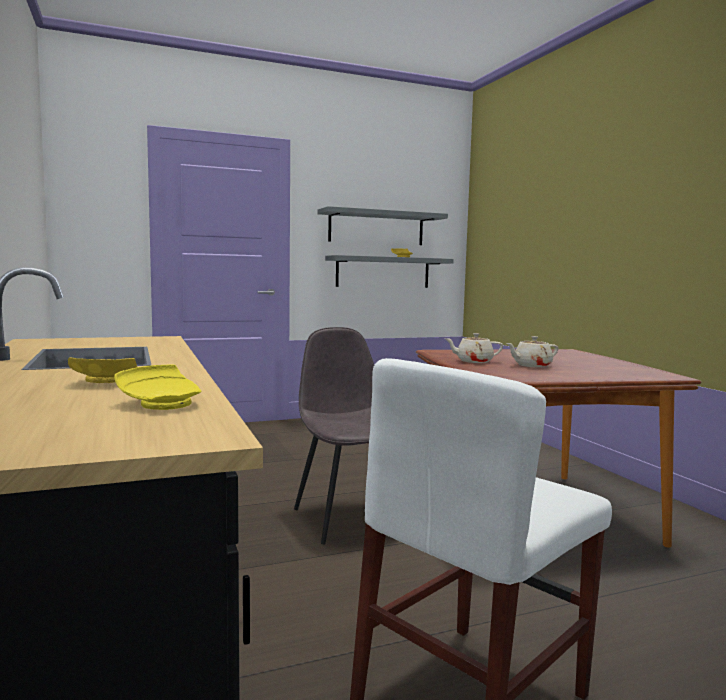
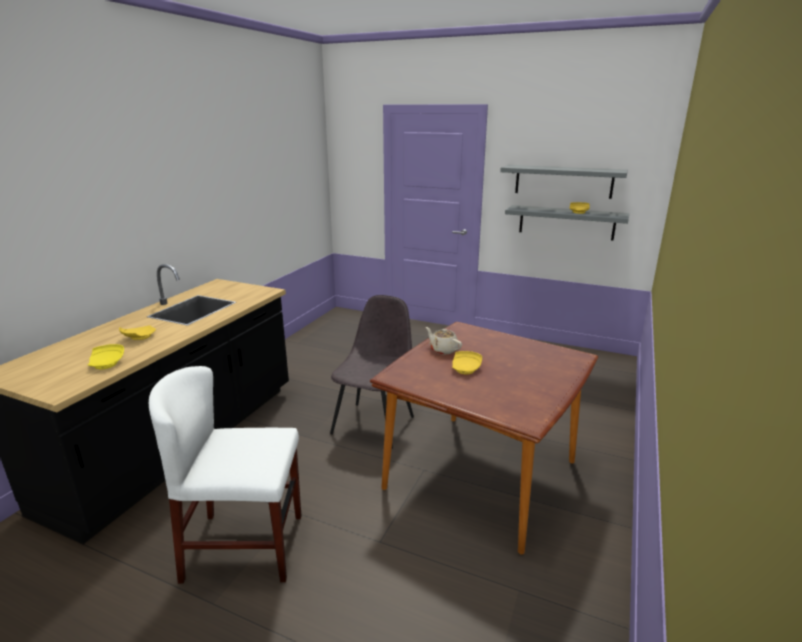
camera: 45 degrees right, 15 degrees up
beige teapot [506,336,559,367] -> yellow plate [452,351,482,374]

